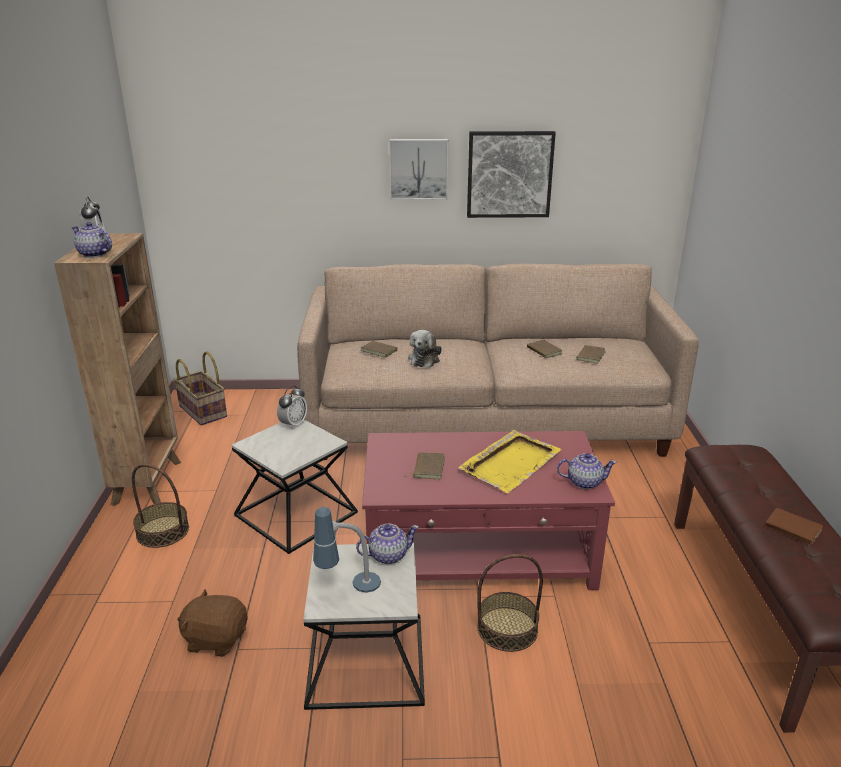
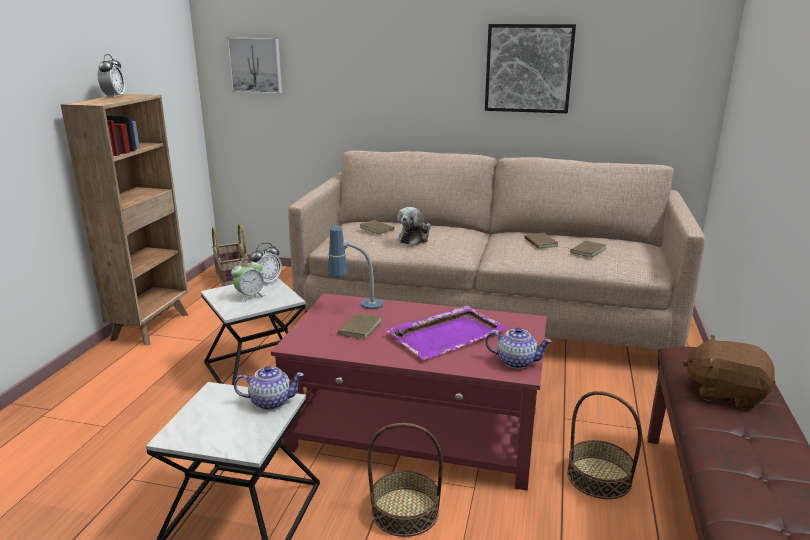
camera: 15 degrees right, 5 degrees down
teapot [71,222,112,258] -> none
basket [132,464,189,548] -> basket moved to [567,391,642,499]
brown plush toy [178,589,248,657] -> brown plush toy moved to [682,335,775,410]
table lamp [313,507,381,593] -> table lamp moved to [328,225,383,309]
picture [389,139,448,200] -> picture moved to [227,38,282,94]
yellow tray [458,430,562,493] -> purple tray [386,305,507,360]
brown book [765,508,823,547] -> none
none -> alarm clock [231,259,266,303]

